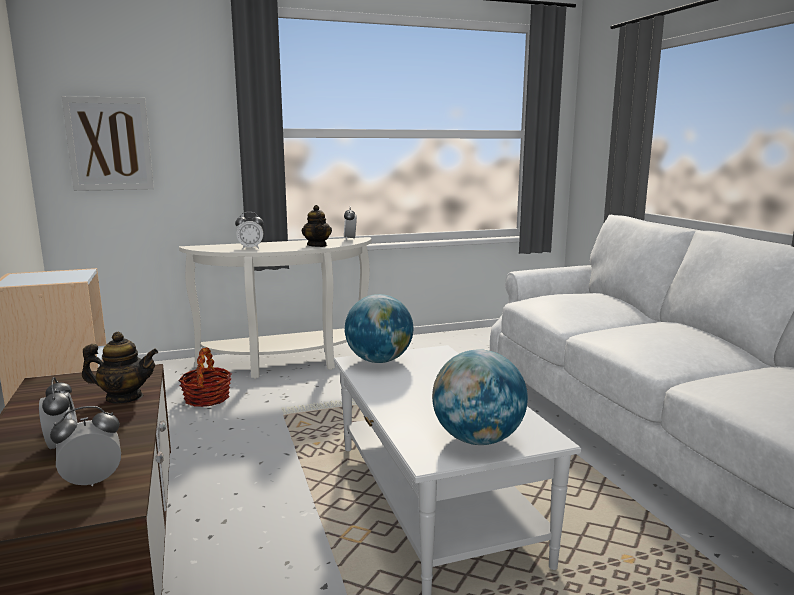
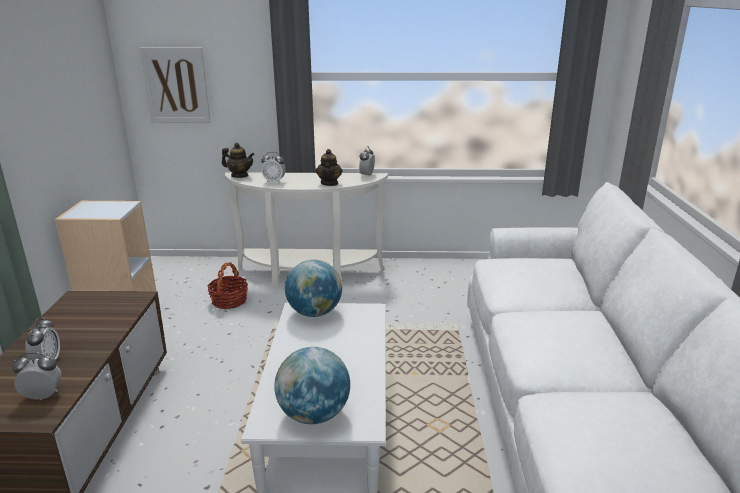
camera: 20 degrees right, 10 degrees up
teapot [82,332,158,403] -> teapot moved to [222,143,255,178]

